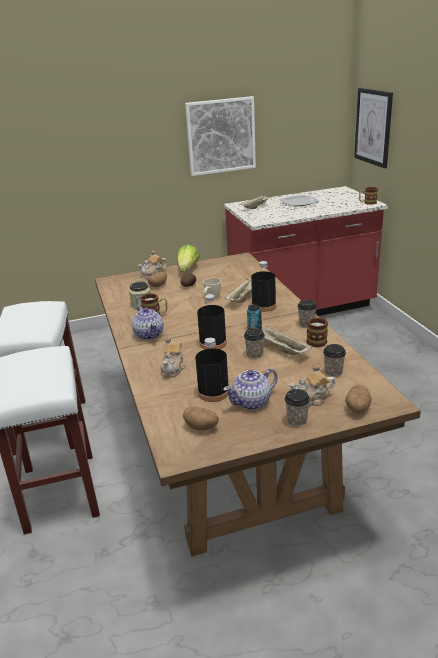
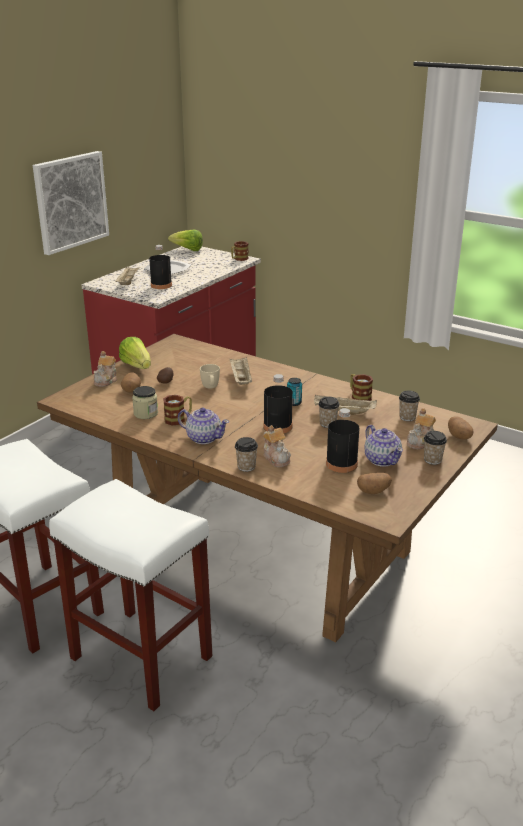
camera: 40 degrees left, 0 degrees up
teapot [223,368,278,410] -> teapot turned 45 degrees counterclockwise [365,425,403,467]
black bottle [251,261,276,312] -> black bottle moved to [149,245,172,289]
cup [297,299,317,328] -> cup moved to [235,437,258,472]
picture [354,88,393,168] -> none
none -> lettuce [168,229,203,251]

